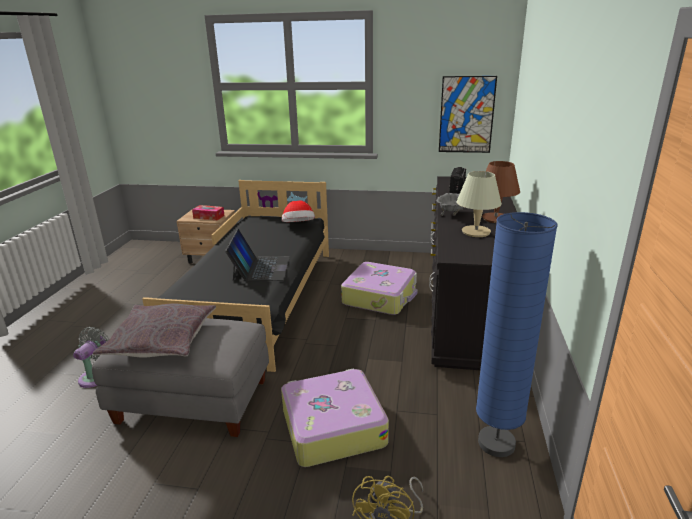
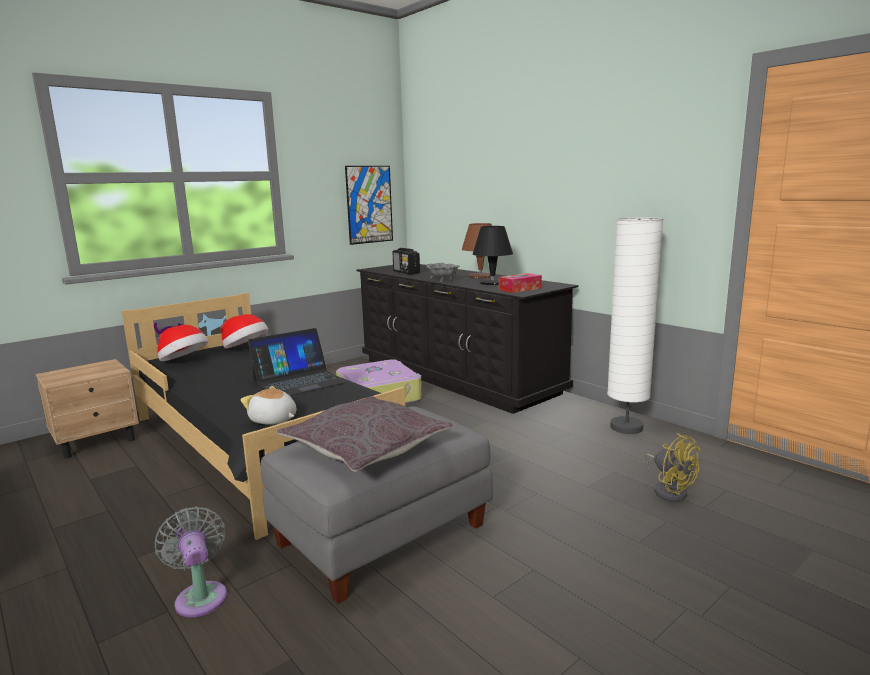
camera: 50 degrees left, 10 degrees down
tissue box [192,205,225,221] -> tissue box moved to [499,273,542,293]
laptop [225,229,290,281] -> laptop turned 105 degrees clockwise [248,328,346,396]
suitcase [281,368,389,467] -> none
beige table lamp [457,171,502,237] -> black table lamp [473,226,513,285]
blue floor lamp [476,212,557,457] -> white floor lamp [607,217,663,434]
none -> hat [157,325,208,361]
none -> plush toy [240,386,296,425]

